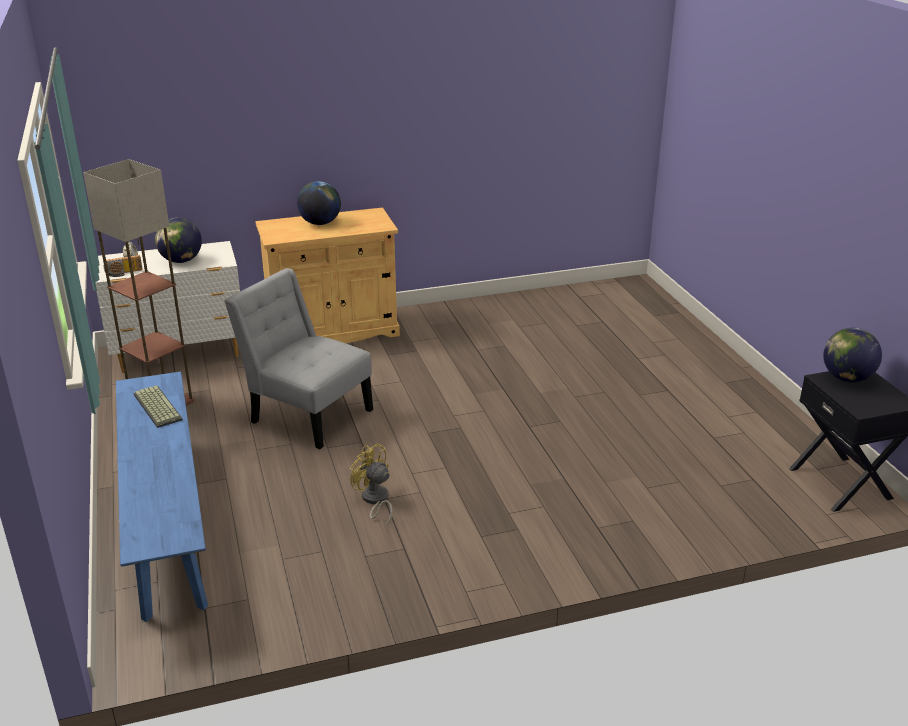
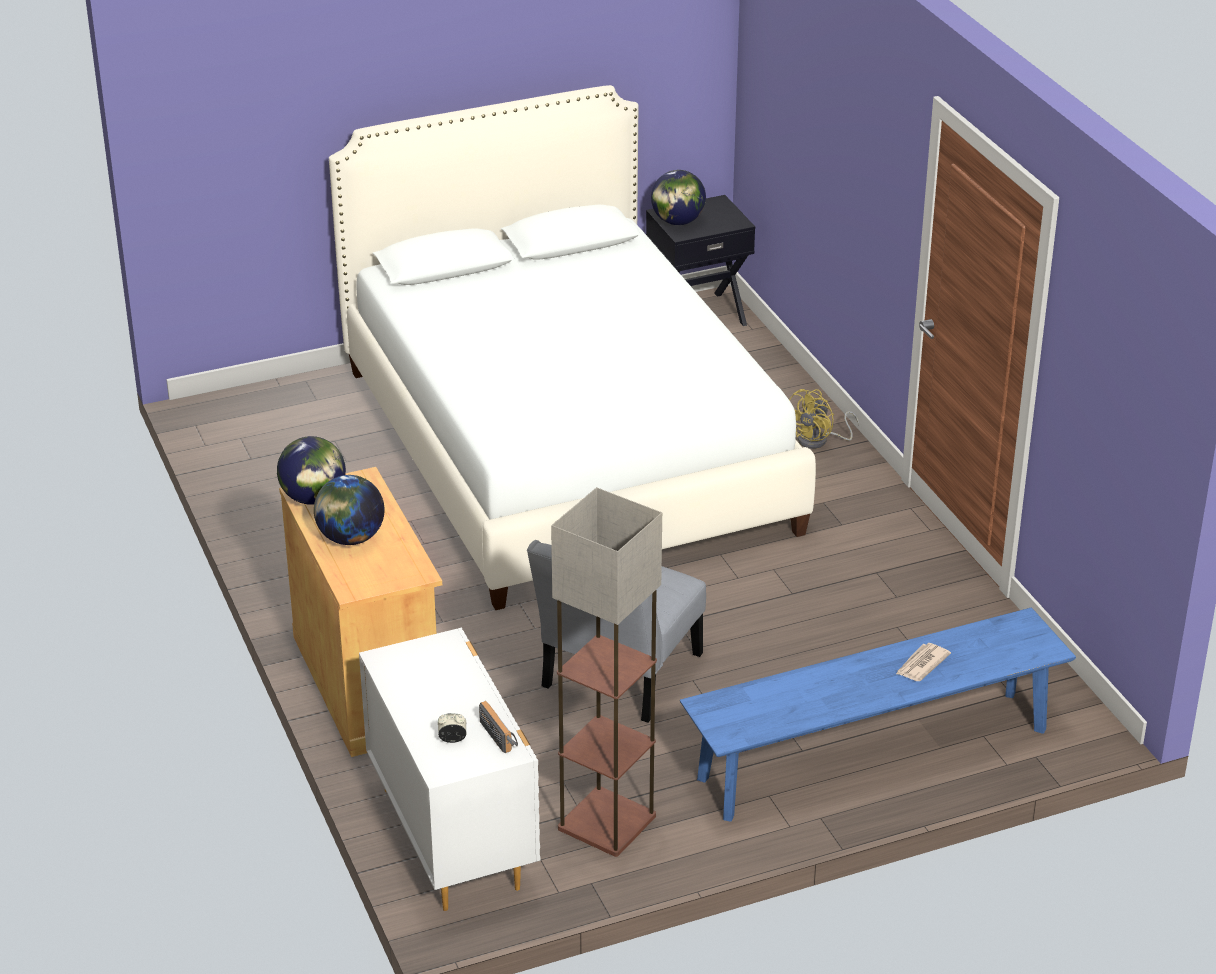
camera: 95 degrees left, 5 degrees up
keyboard [134,385,183,428] -> none
globe [155,218,202,263] -> globe moved to [277,436,346,505]
yellow fan [350,443,393,526] -> yellow fan moved to [789,389,859,449]
none -> white bed [329,85,816,610]
none -> newspaper [896,643,951,681]

